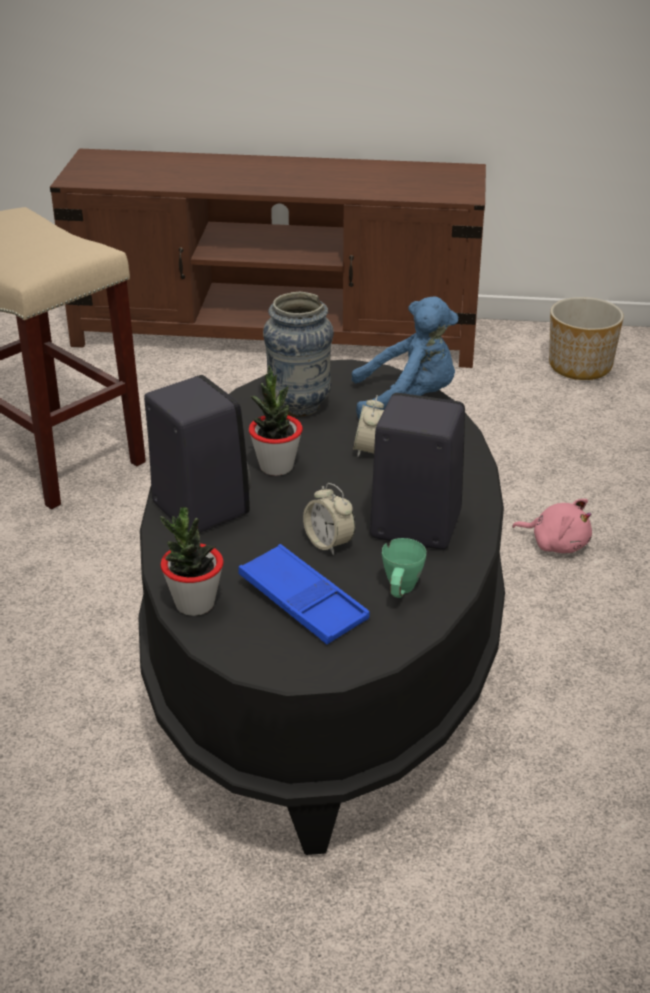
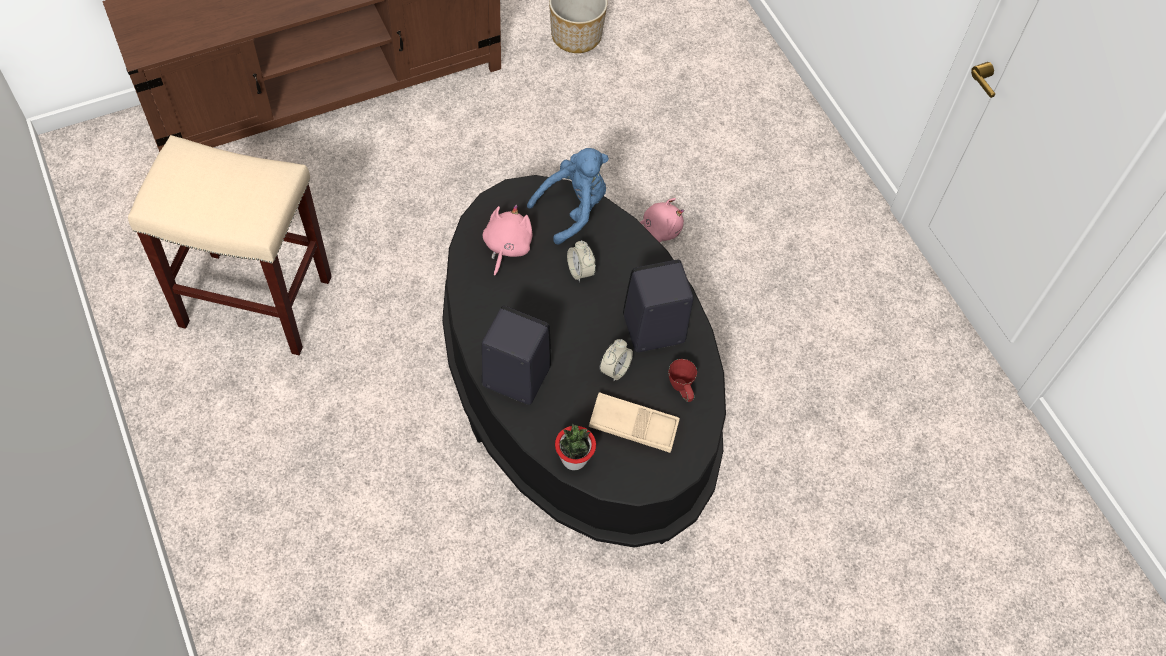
camera: 35 degrees left, 25 degrees up
blue tray [238,544,370,644] -> beige tray [588,392,680,453]
potted plant [249,365,303,476] -> none
vase [263,292,334,417] -> pink plush toy [483,205,533,276]
alarm clock [303,483,356,555] -> alarm clock turned 75 degrees counterclockwise [600,339,633,381]
green mug [382,538,426,598] -> red mug [668,359,697,402]

